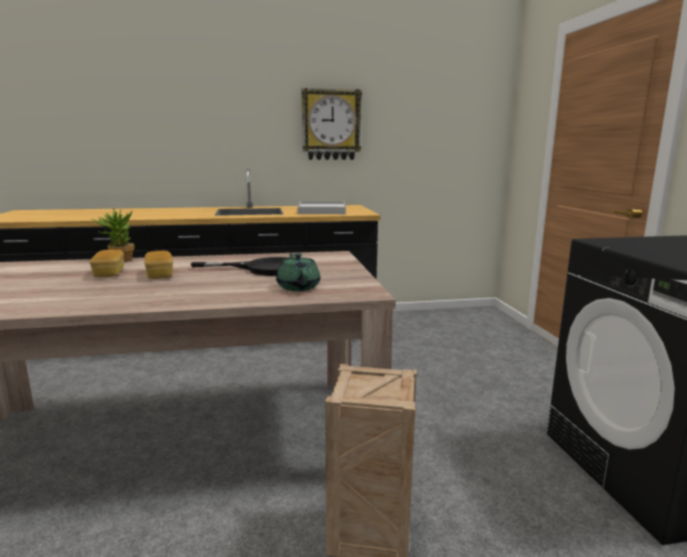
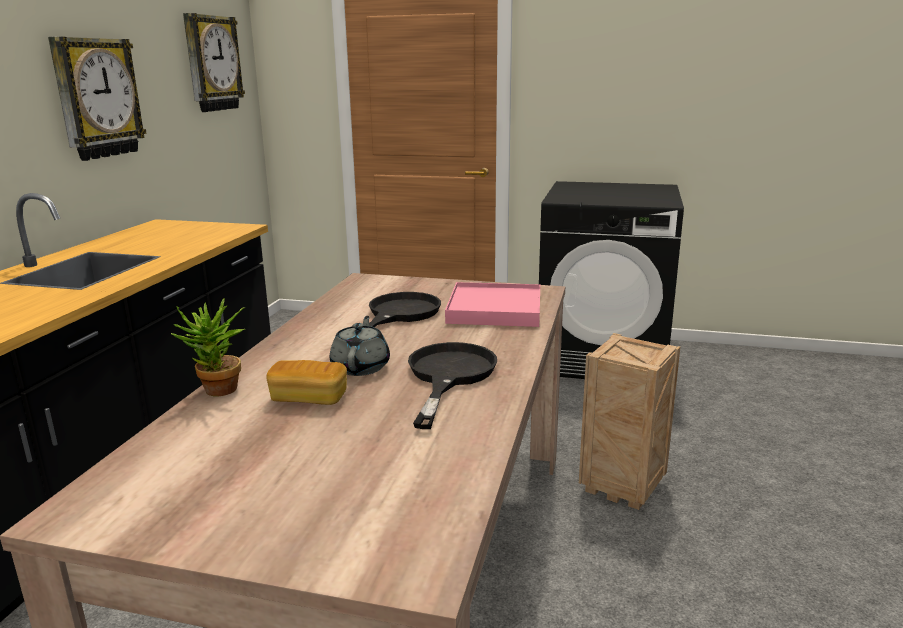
camera: 65 degrees left, 5 degrees up
bread [144,251,173,279] -> grey teapot [330,316,390,376]
green teapot [276,253,320,291] -> pink tray [445,282,540,327]
white tray [298,202,346,214] -> none
none -> wall clock [183,13,245,112]
none -> black frying pan [408,342,497,429]

